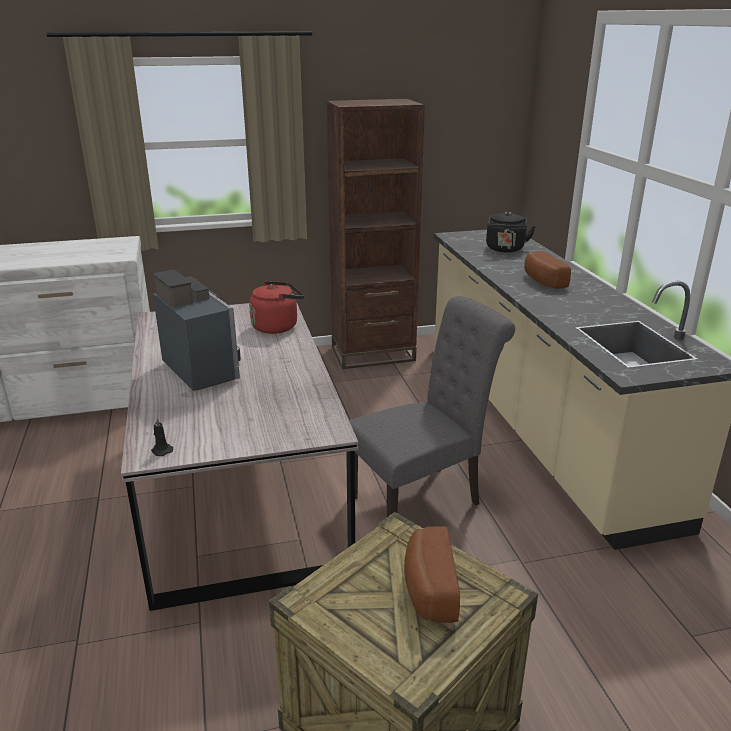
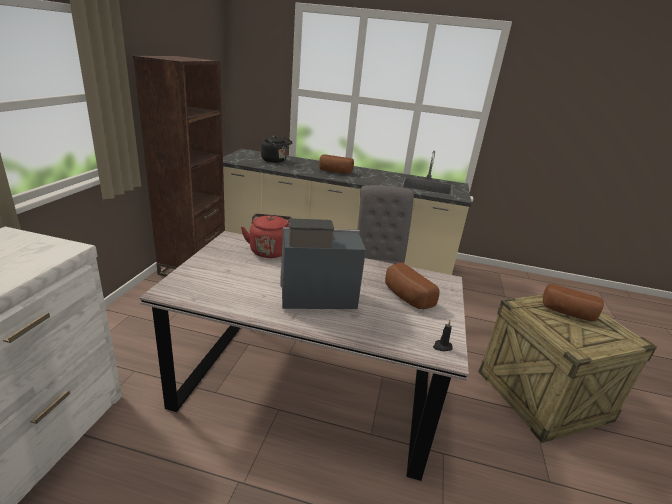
camera: 65 degrees left, 0 degrees up
none -> bread [385,263,439,309]

